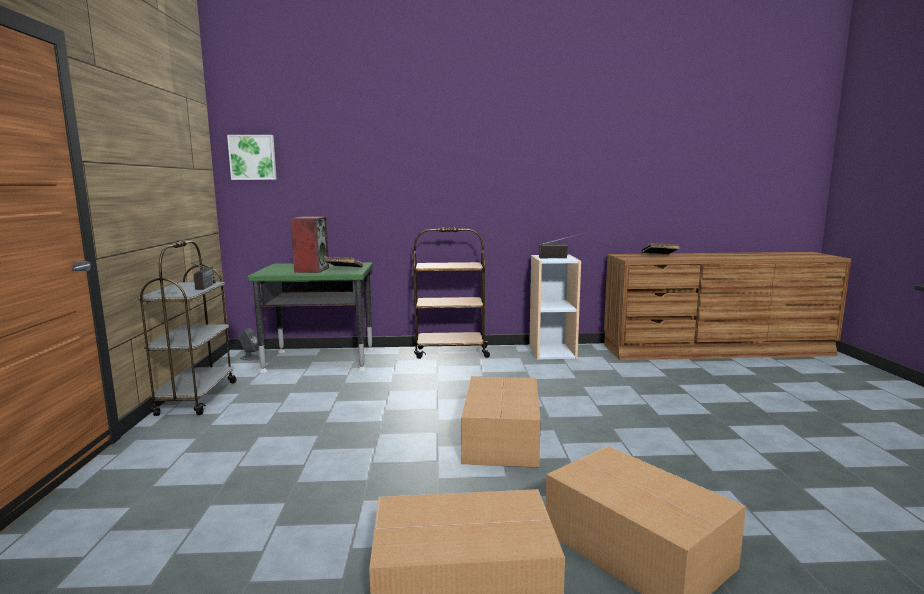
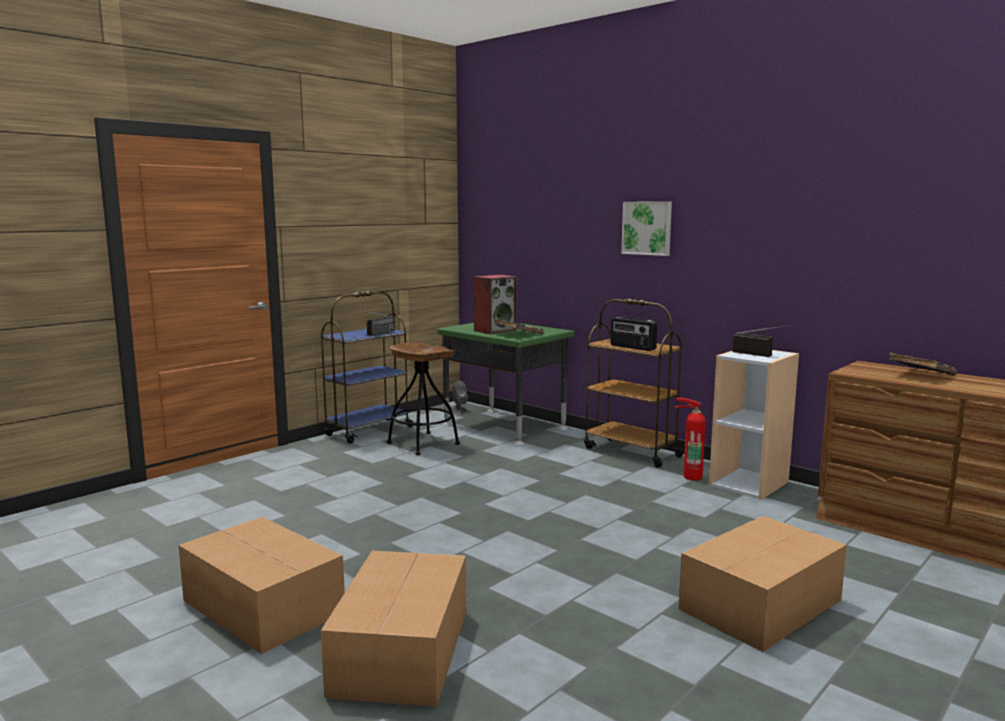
camera: 45 degrees right, 0 degrees up
grey cart [138,240,236,416] -> blue cart [321,291,413,444]
picture [227,135,277,180] -> picture moved to [621,201,672,256]
cardboard box [461,376,541,468] -> cardboard box moved to [679,516,847,652]
none -> brown stool [387,342,460,455]
none -> radio [610,317,657,351]
none -> fire extinguisher [675,398,706,481]

